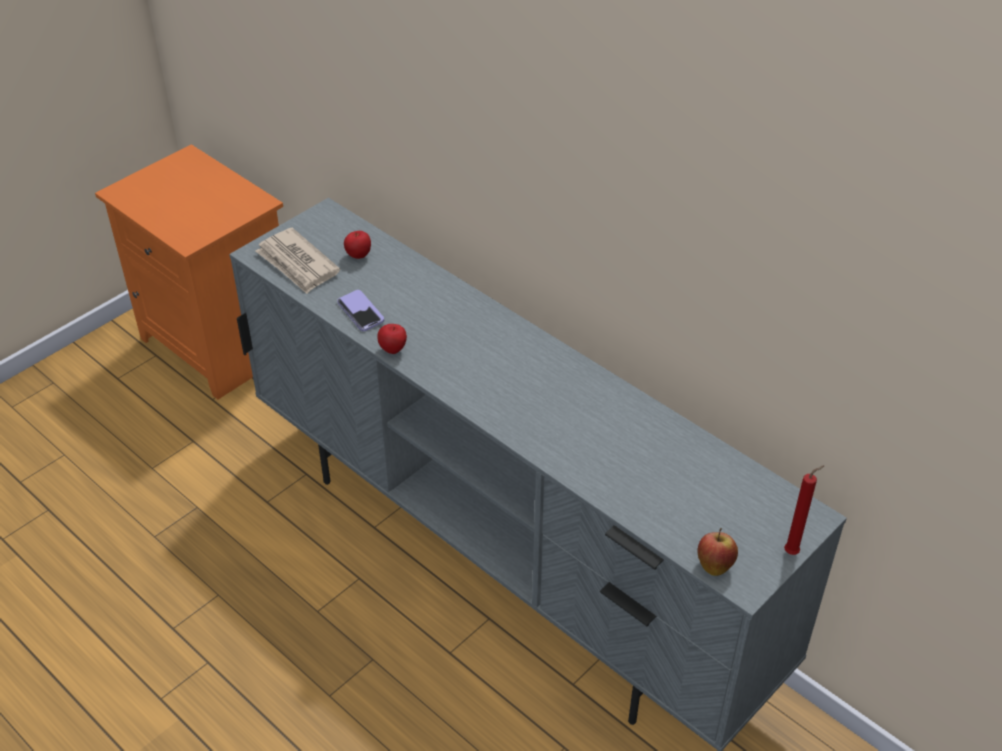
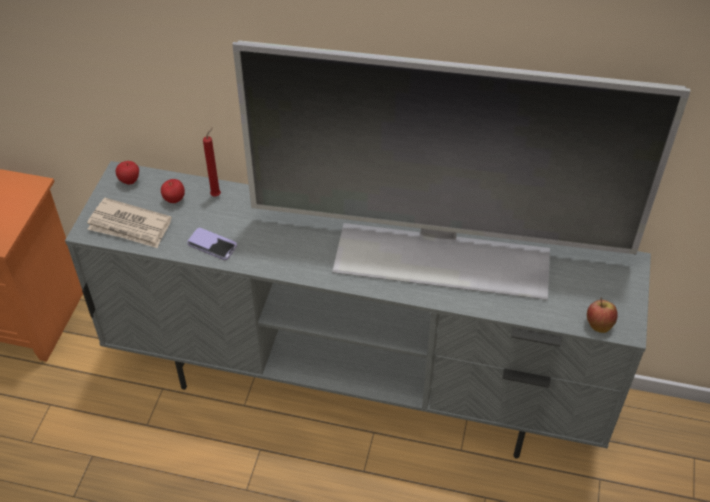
camera: 30 degrees left, 5 degrees up
apple [377,324,407,354] -> apple moved to [116,161,139,185]
red candle [784,465,825,555] -> red candle moved to [203,127,221,196]
none -> television [232,40,690,300]

